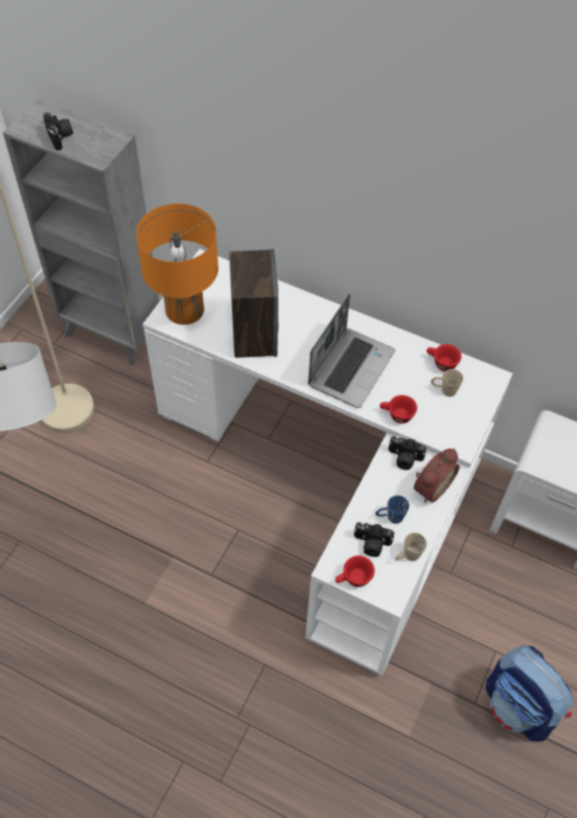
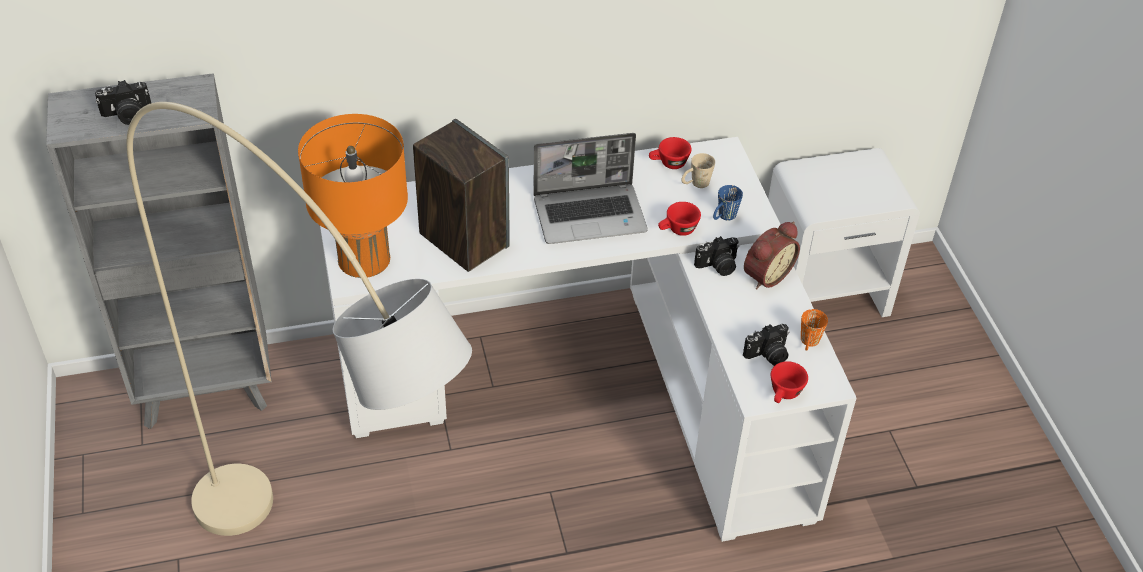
camera: 40 degrees left, 10 degrees down
camera [43,112,73,150] -> camera turned 135 degrees clockwise [95,80,151,125]
laptop [308,294,395,408] -> laptop turned 90 degrees clockwise [533,133,648,244]
blue mug [375,495,409,524] -> blue mug moved to [713,185,743,221]
beige mug [395,533,427,561] -> orange mug [801,309,828,351]
alarm clock [414,449,460,503] -> alarm clock turned 45 degrees clockwise [744,222,800,289]
backpack [486,645,573,741] -> none

